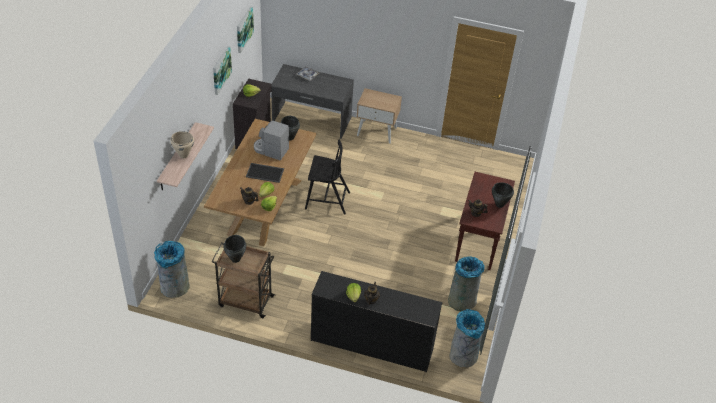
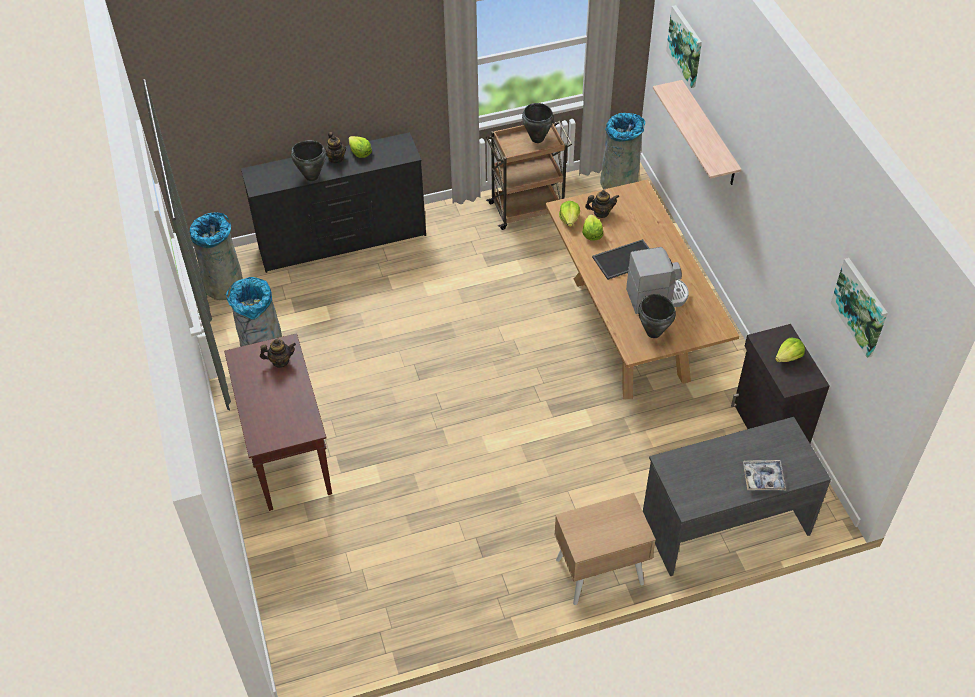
camera: 150 degrees right, 5 degrees up
beige cooking pot [170,131,194,158] -> none
picture [213,46,232,95] -> picture moved to [666,5,702,88]
black chair [305,140,350,215] -> none
black cooking pot [492,182,514,208] -> black cooking pot moved to [291,141,326,181]

